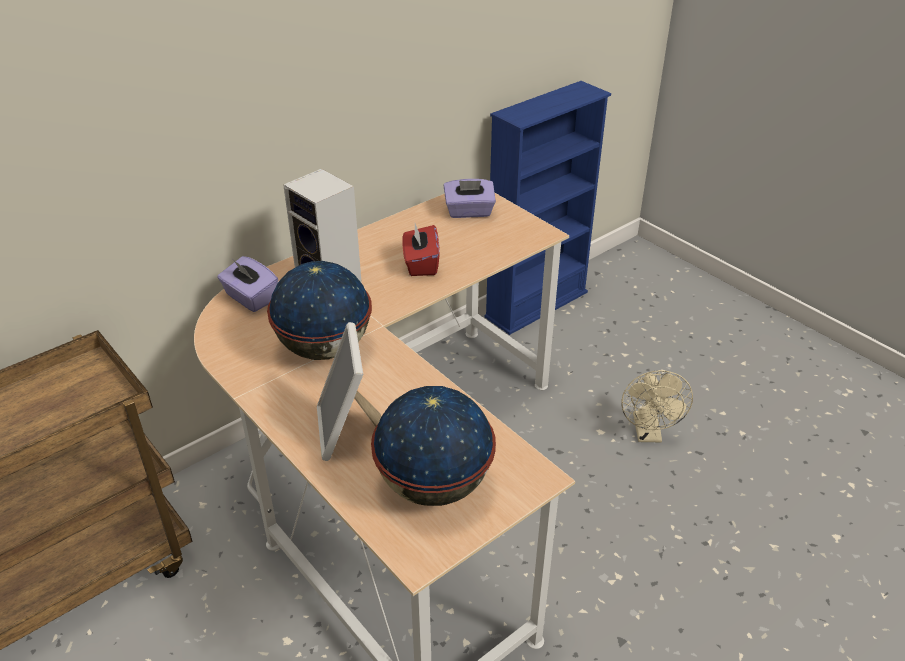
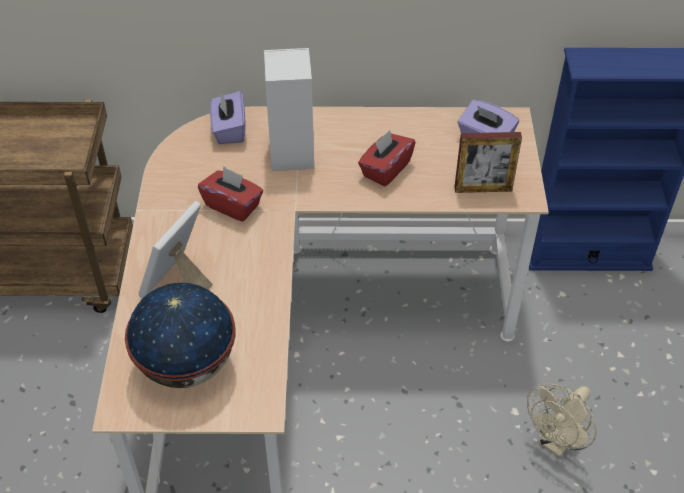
camera: 40 degrees right, 10 degrees up
globe [267,261,372,360] -> red tissue box [198,166,263,222]
none -> picture frame [454,132,522,193]

